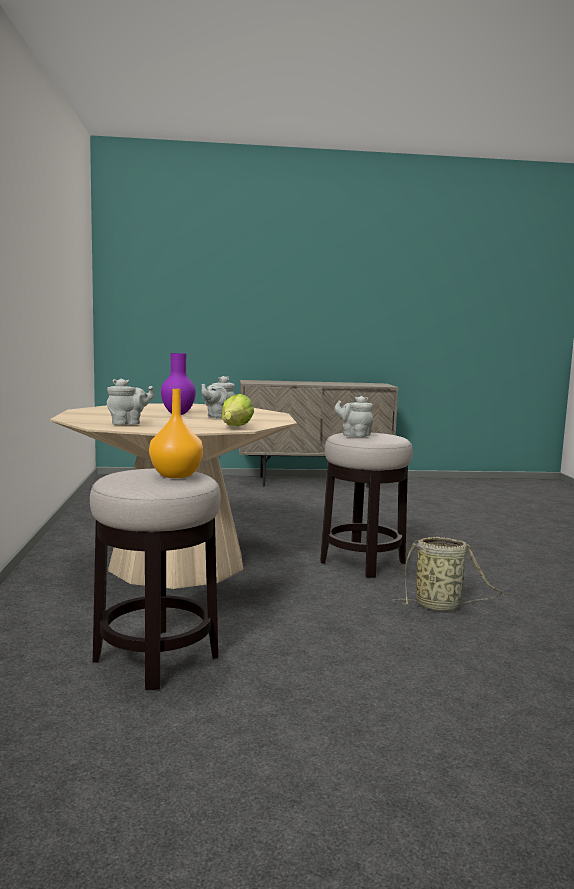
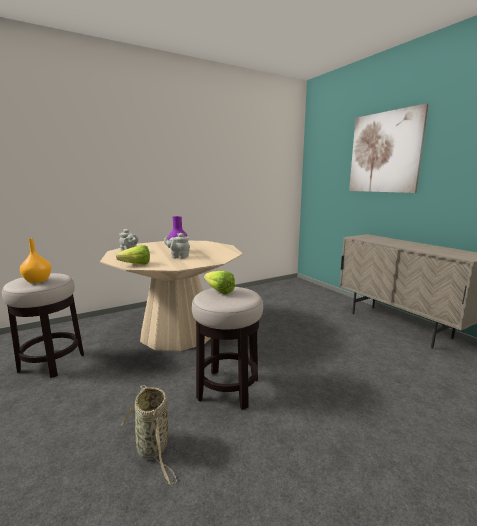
camera: 65 degrees right, 5 degrees up
grey teapot [334,396,373,437] -> lettuce [204,271,235,294]
none -> picture [349,103,429,193]

